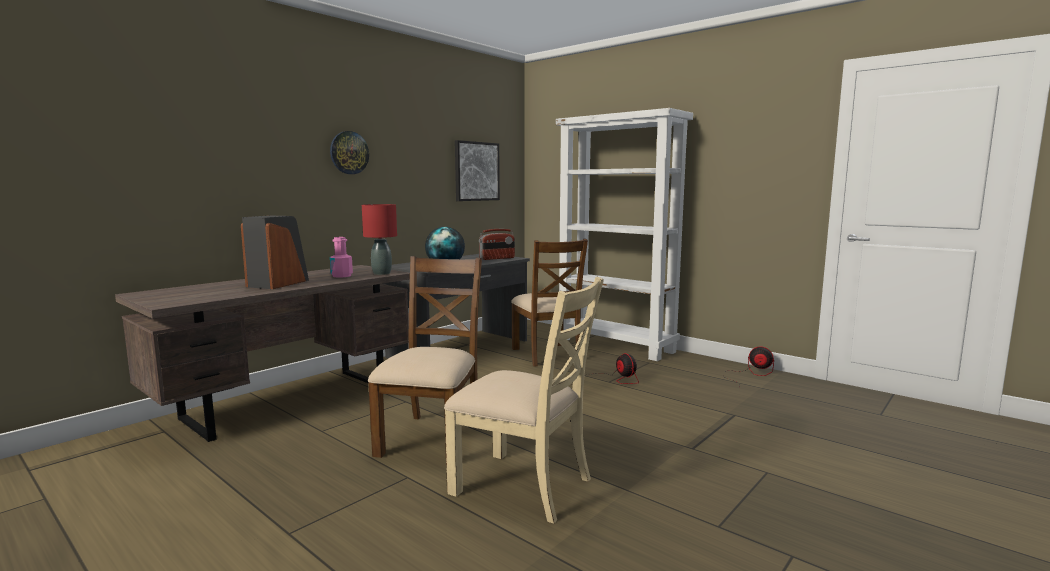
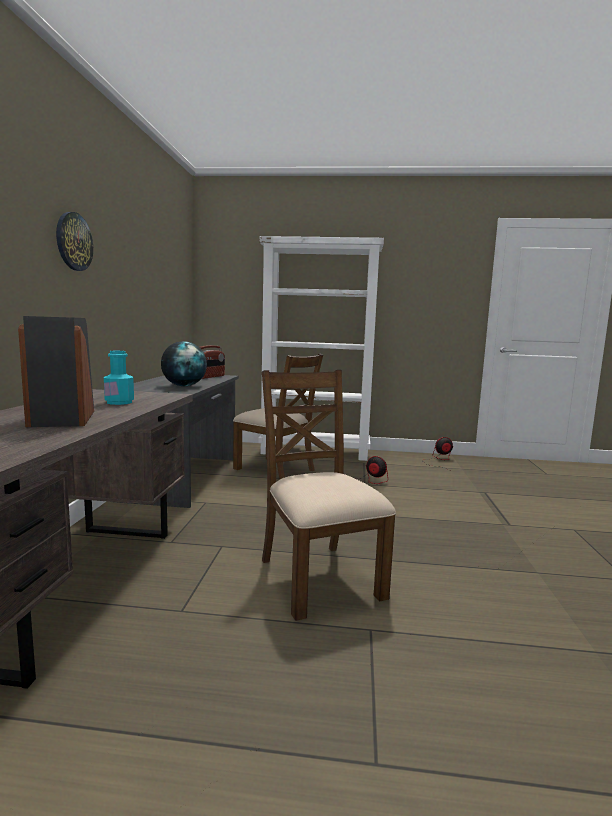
camera: 35 degrees left, 0 degrees up
pink bottle [330,237,353,278] -> turquoise bottle [104,351,134,405]
red table lamp [362,204,397,275] -> none
beige chair [444,277,604,524] -> none
picture [455,140,500,201] -> none

